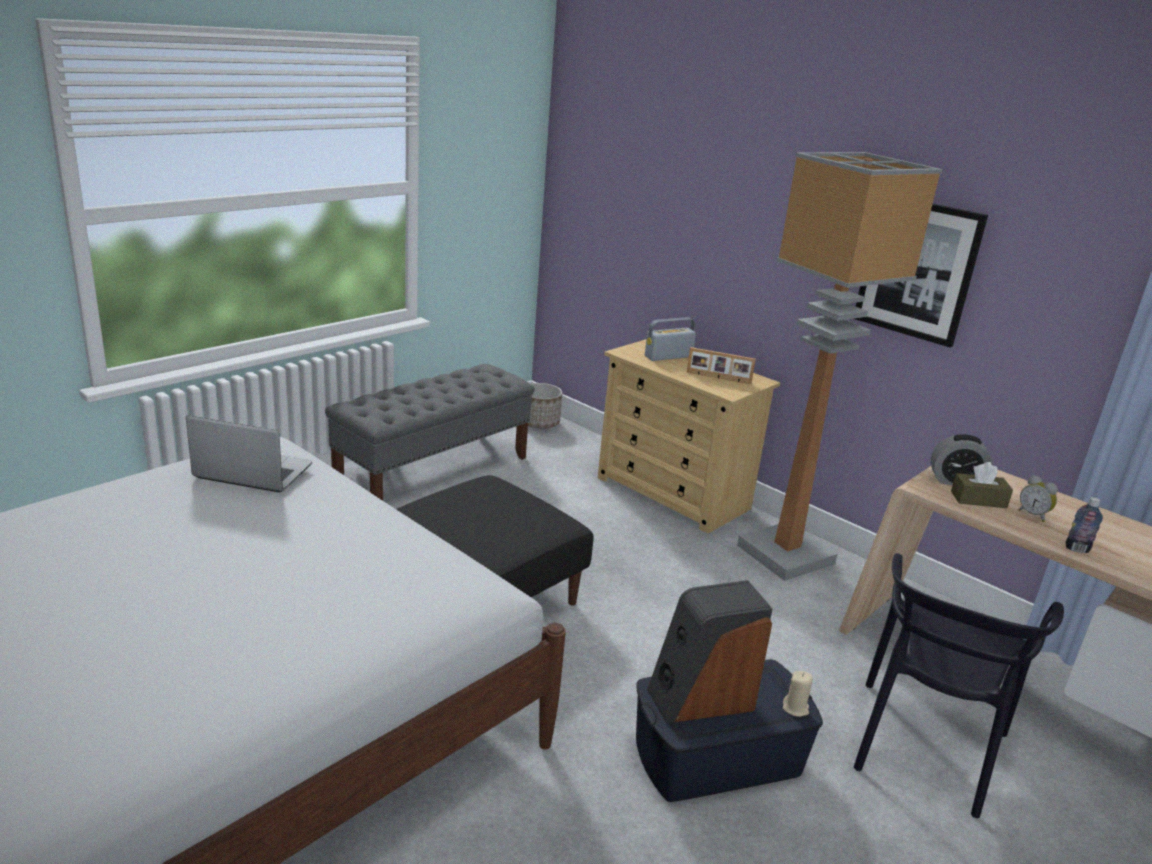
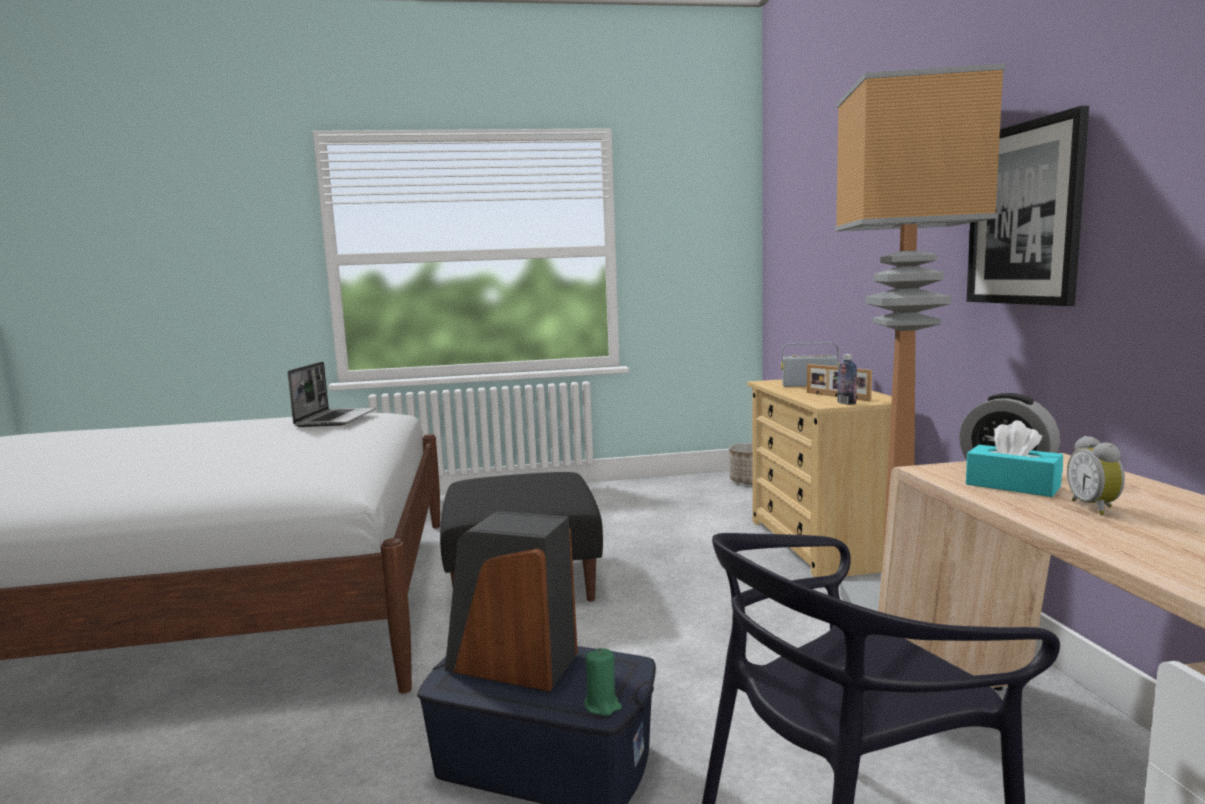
camera: 40 degrees right, 15 degrees down
laptop [186,415,312,492] -> laptop turned 45 degrees clockwise [288,361,376,427]
grey bench [325,364,534,501] -> none
beige candle [783,671,813,717] -> green candle [584,648,622,716]
brown tissue box [951,462,1013,508] -> turquoise tissue box [966,420,1063,497]
bottle [1065,497,1103,553] -> bottle moved to [838,354,857,405]

